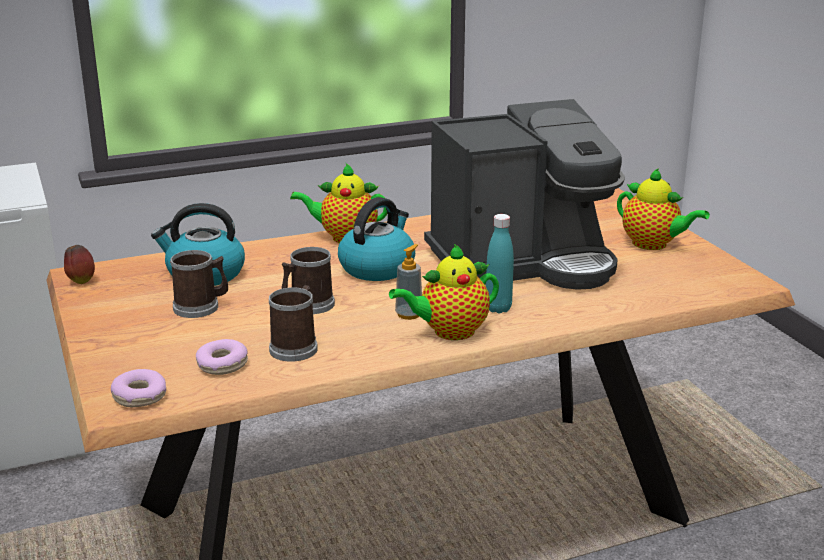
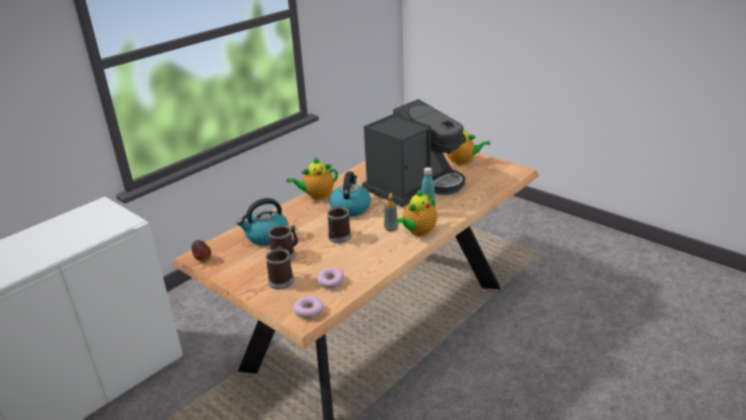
camera: 25 degrees left, 5 degrees up
mug [269,285,318,362] -> mug moved to [266,246,294,290]

